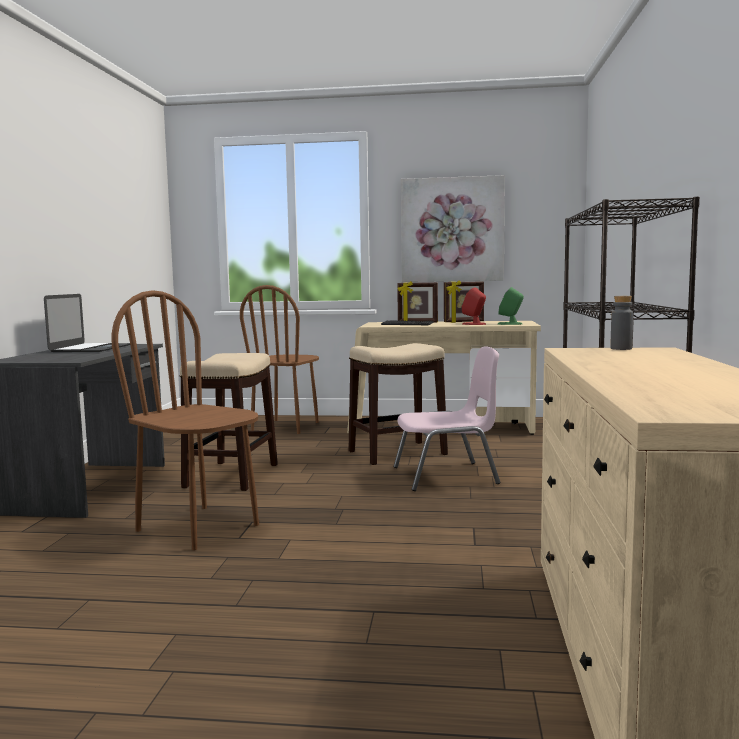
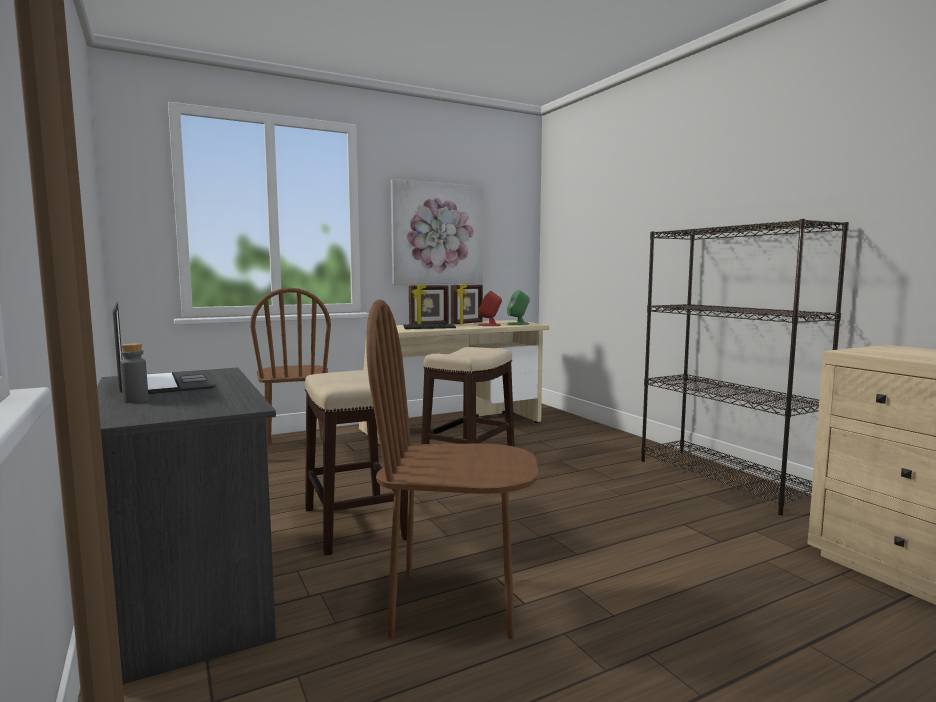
camera: 35 degrees left, 0 degrees up
pink chair [394,346,500,491] -> none
grey bottle [610,296,633,350] -> grey bottle moved to [120,343,148,403]

